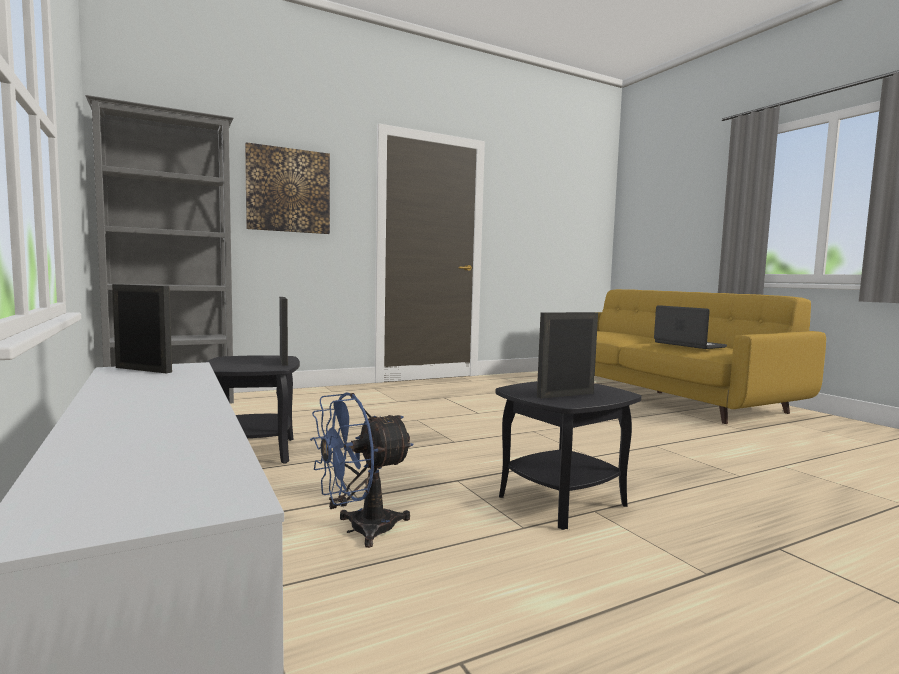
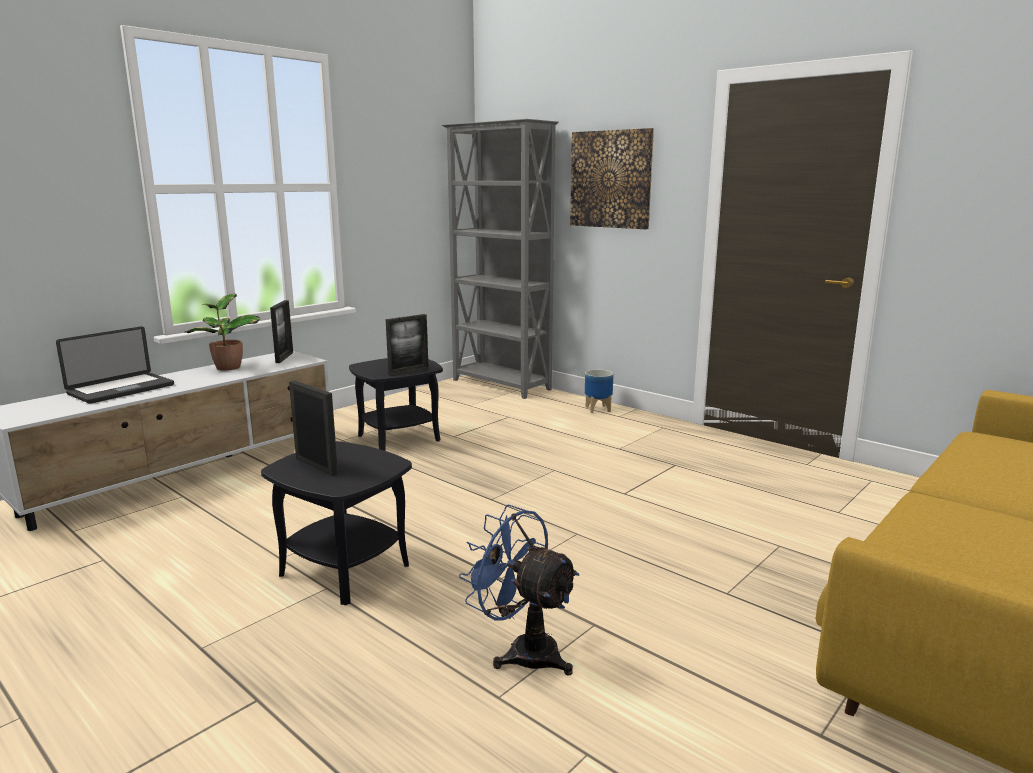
camera: 70 degrees right, 10 degrees up
blue fan [310,392,414,548] -> blue fan moved to [459,504,579,676]
laptop [654,305,727,349] -> laptop moved to [56,326,174,404]
none -> potted plant [185,293,261,371]
none -> planter [585,369,614,413]

